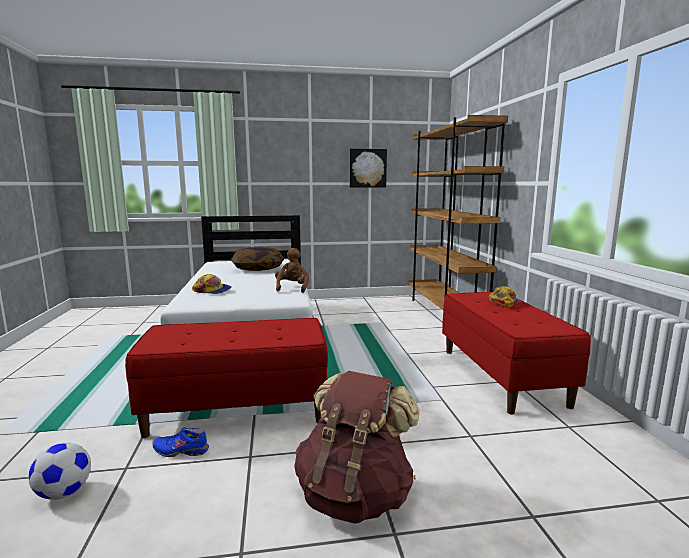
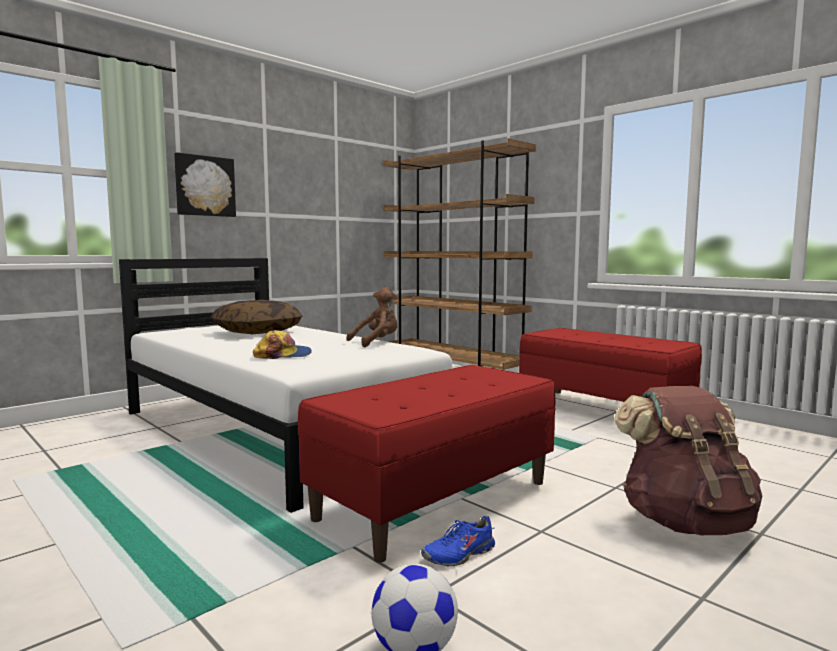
camera: 35 degrees left, 5 degrees down
brown plush toy [275,248,309,293] -> brown plush toy turned 90 degrees clockwise [346,287,398,347]
picture [349,149,387,187] -> picture moved to [174,152,236,217]
cap [488,287,519,307] -> none

